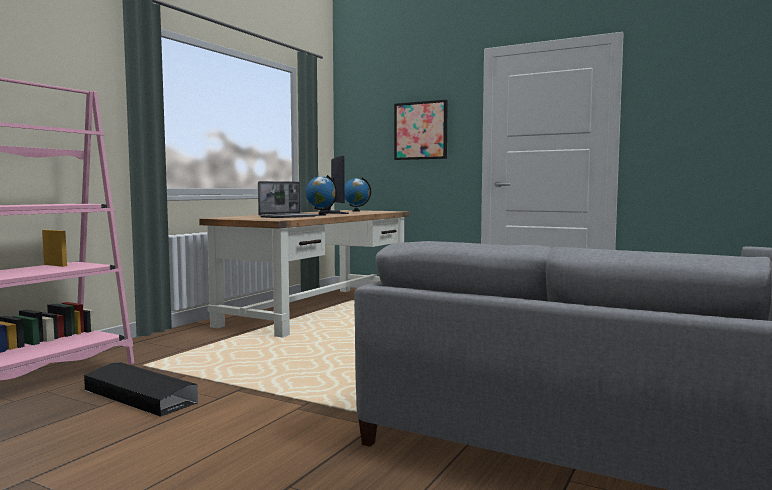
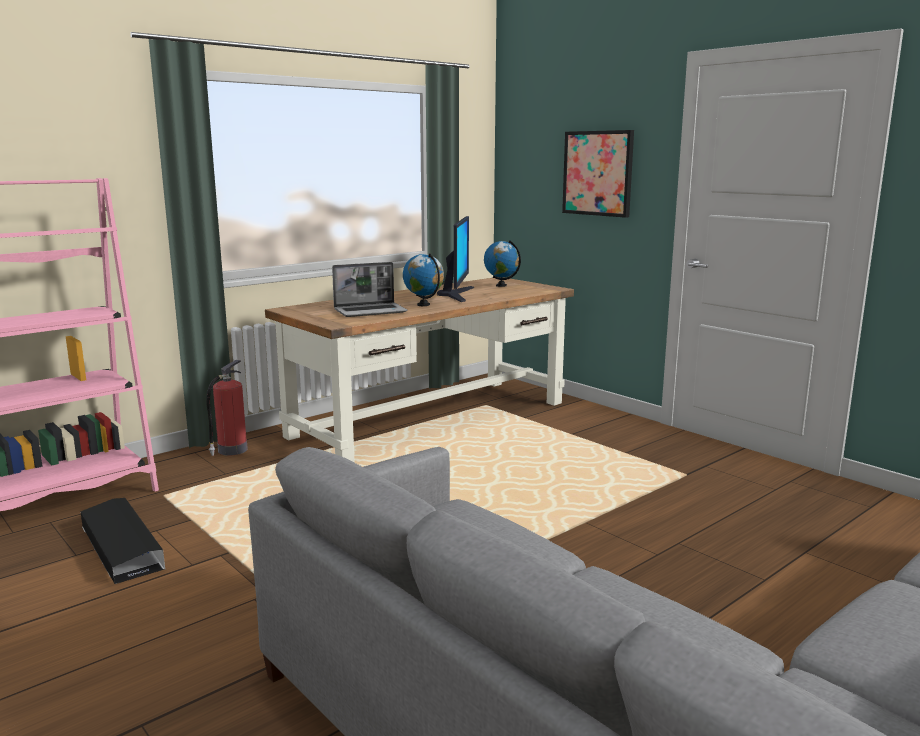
camera: 20 degrees right, 10 degrees up
none -> fire extinguisher [206,360,248,456]

